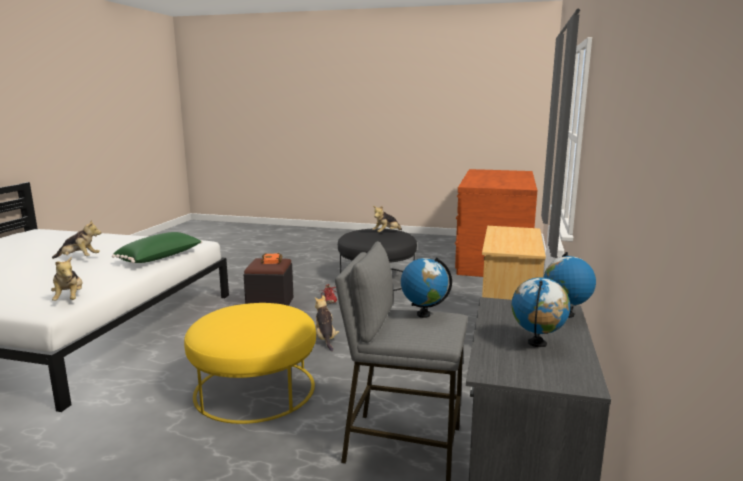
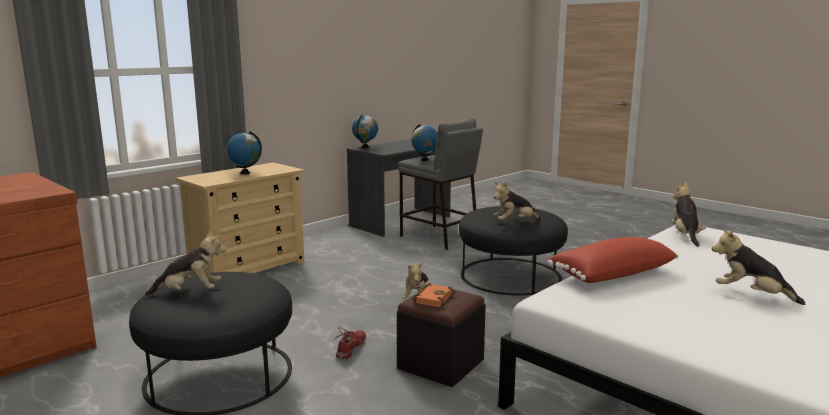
camera: 150 degrees left, 0 degrees up
green pillow [112,232,202,263] -> red pillow [548,237,678,283]
yellow ottoman [184,303,316,424] -> black ottoman [459,206,568,295]
globe [511,277,570,347] -> globe moved to [227,131,262,174]
none -> plush toy [493,182,541,220]

